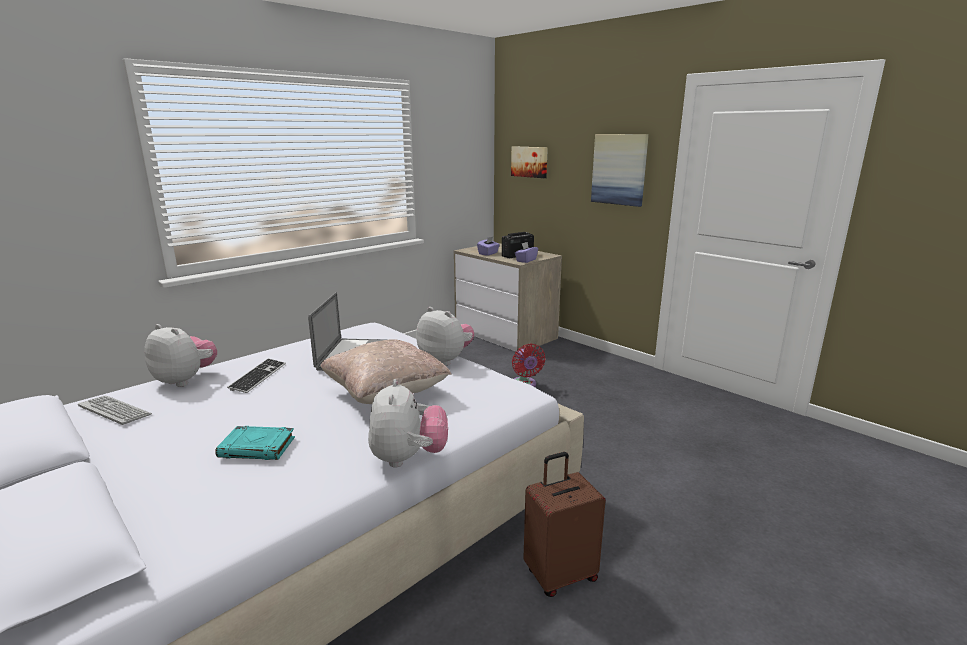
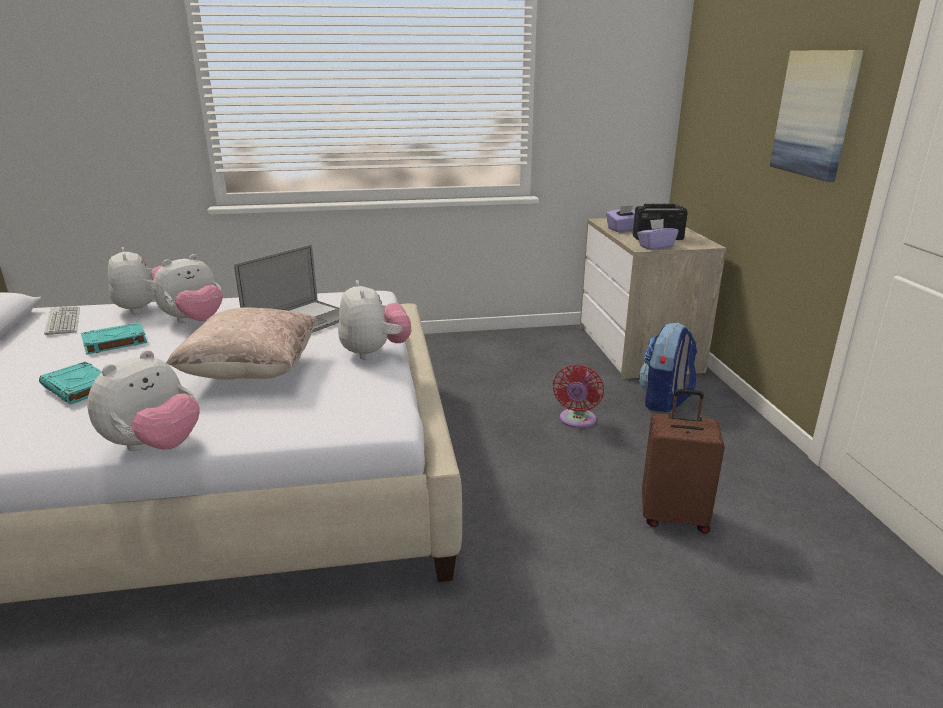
camera: 35 degrees right, 5 degrees up
keyboard [227,358,286,393] -> plush toy [152,254,223,323]
picture [511,147,548,178] -> none
brown suitcase [523,452,606,597] -> brown suitcase moved to [642,389,725,534]
none -> turquoise book [81,322,147,355]
none -> backpack [639,323,697,412]

